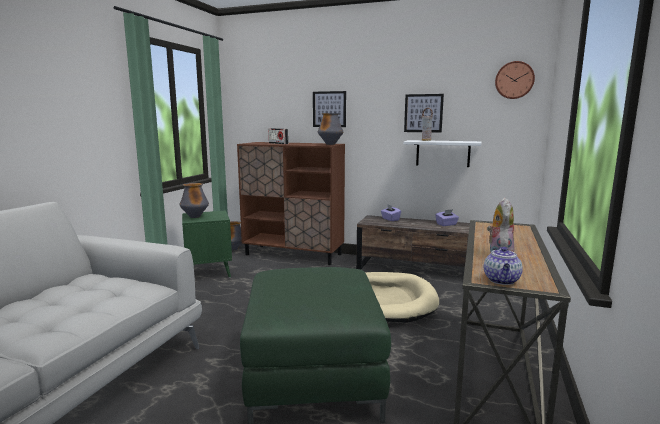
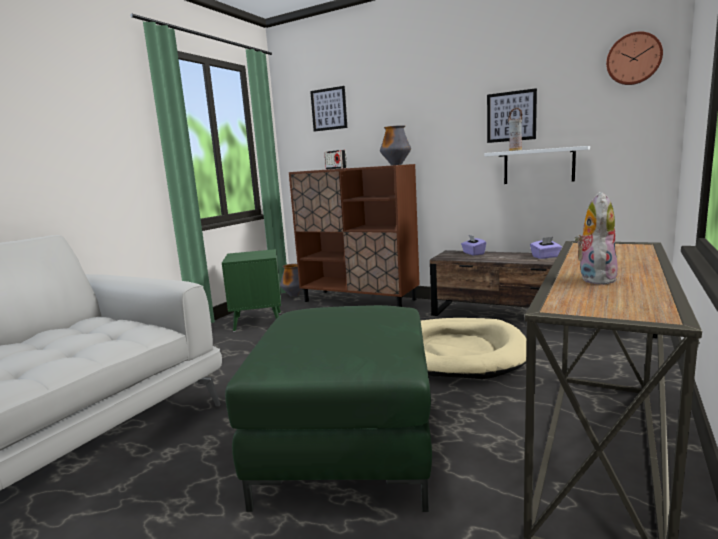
camera: 10 degrees right, 0 degrees up
vase [179,183,209,218] -> none
picture [313,91,346,127] -> picture moved to [310,86,347,132]
teapot [484,247,523,285] -> none

